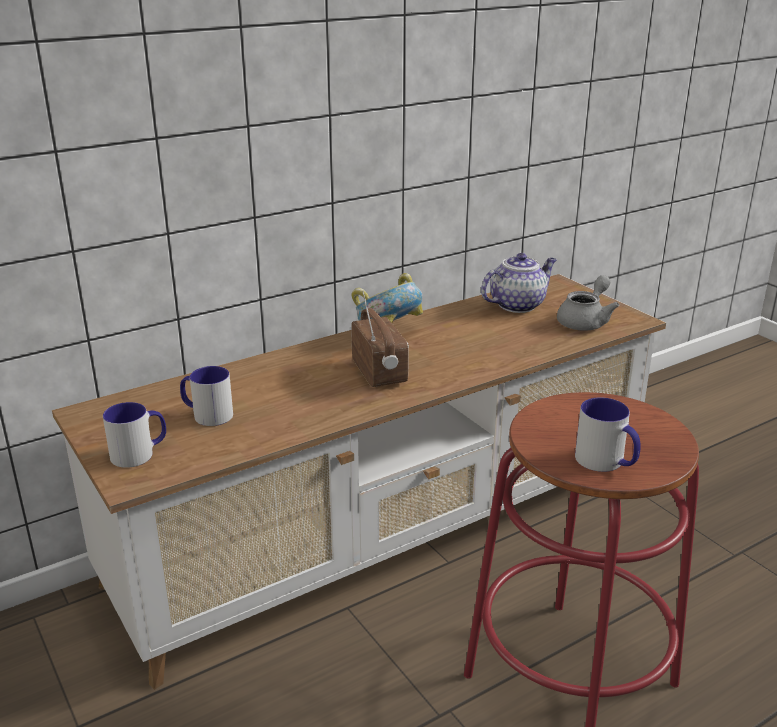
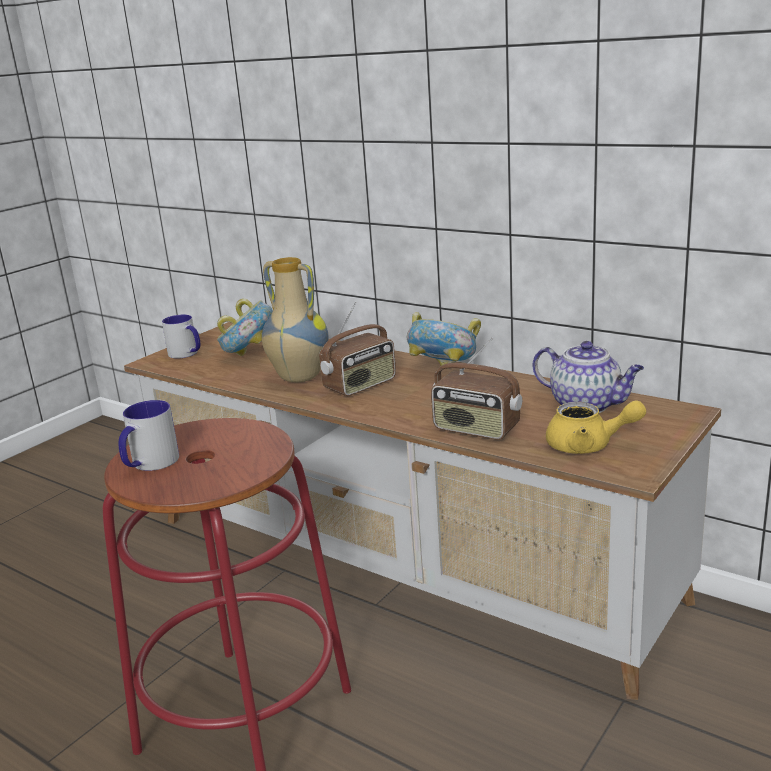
camera: 70 degrees right, 5 degrees down
mug [180,366,233,426] -> bowl [217,299,273,356]
grey teapot [557,275,619,331] -> yellow teapot [546,400,646,454]
none -> vase [262,257,329,382]
none -> radio [431,337,522,440]

